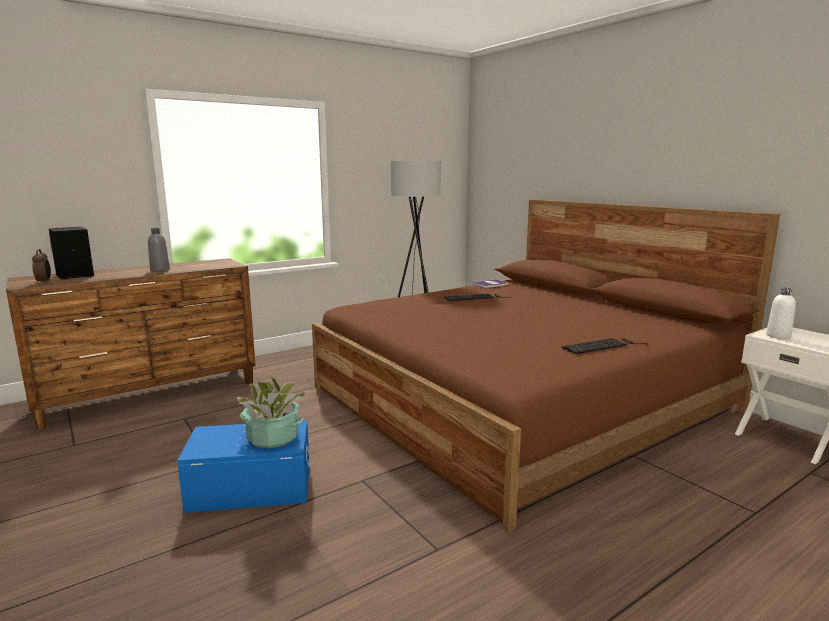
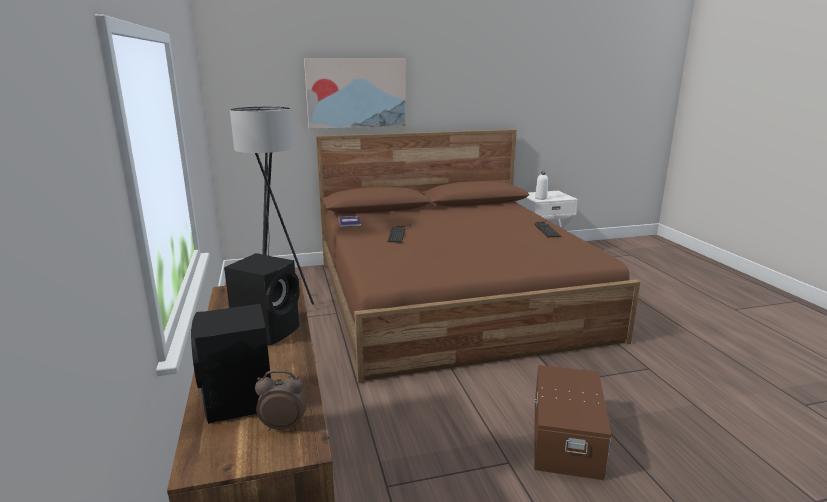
camera: 70 degrees left, 5 degrees up
grey bottle [148,228,170,272] -> black speaker [224,253,300,345]
blue storage box [177,420,310,513] -> brown storage box [534,365,611,480]
potted plant [237,376,308,449] -> none
none -> picture [304,59,406,129]

